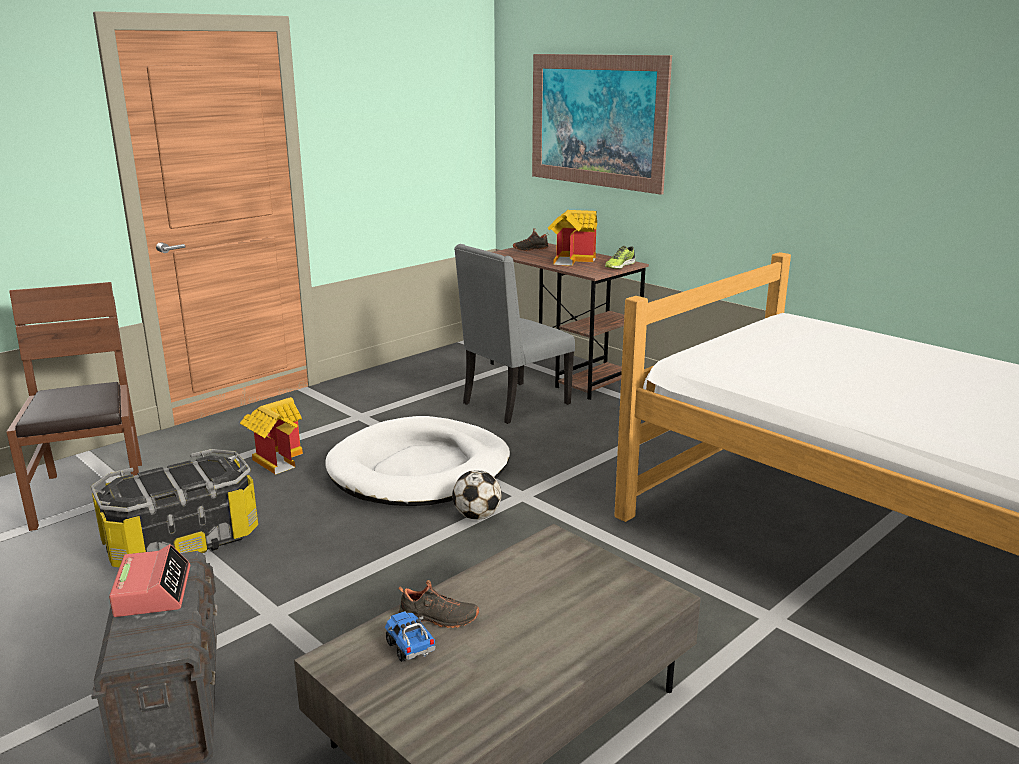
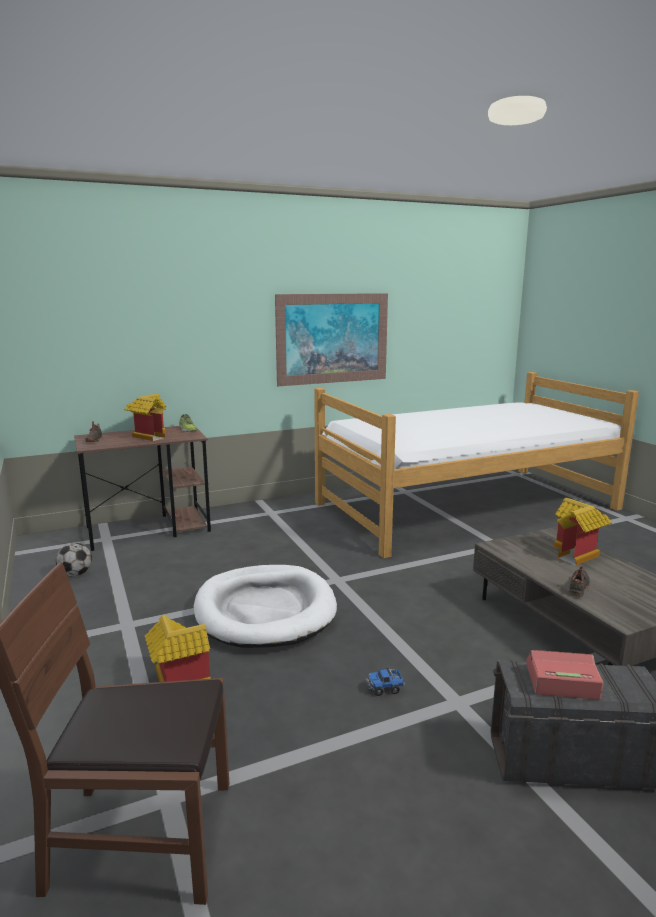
camera: 70 degrees left, 5 degrees down
storage box [91,449,258,567] -> none
toy truck [385,611,435,662] -> toy truck moved to [366,667,405,696]
football [452,470,502,520] -> football moved to [56,543,92,577]
grey chair [454,244,575,424] -> none
picture [532,54,672,195] -> picture moved to [275,293,388,386]
none -> toy house [554,498,612,565]

